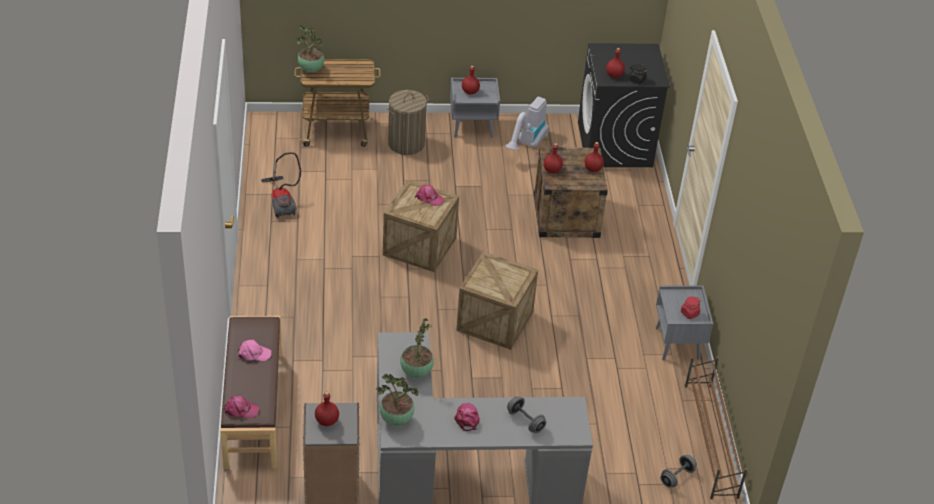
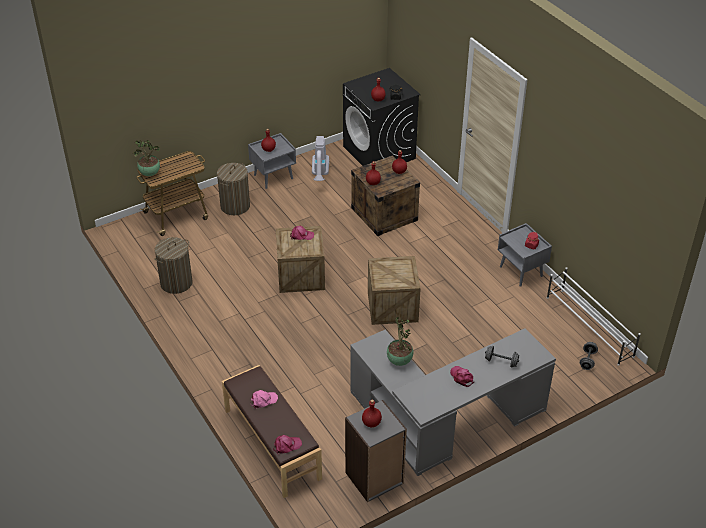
camera: 25 degrees left, 0 degrees up
vacuum cleaner [261,152,301,218] -> laundry basket [154,237,193,294]
potted plant [376,374,419,426] -> none
brown shoe rack [685,356,747,499] -> white shoe rack [547,267,640,366]

